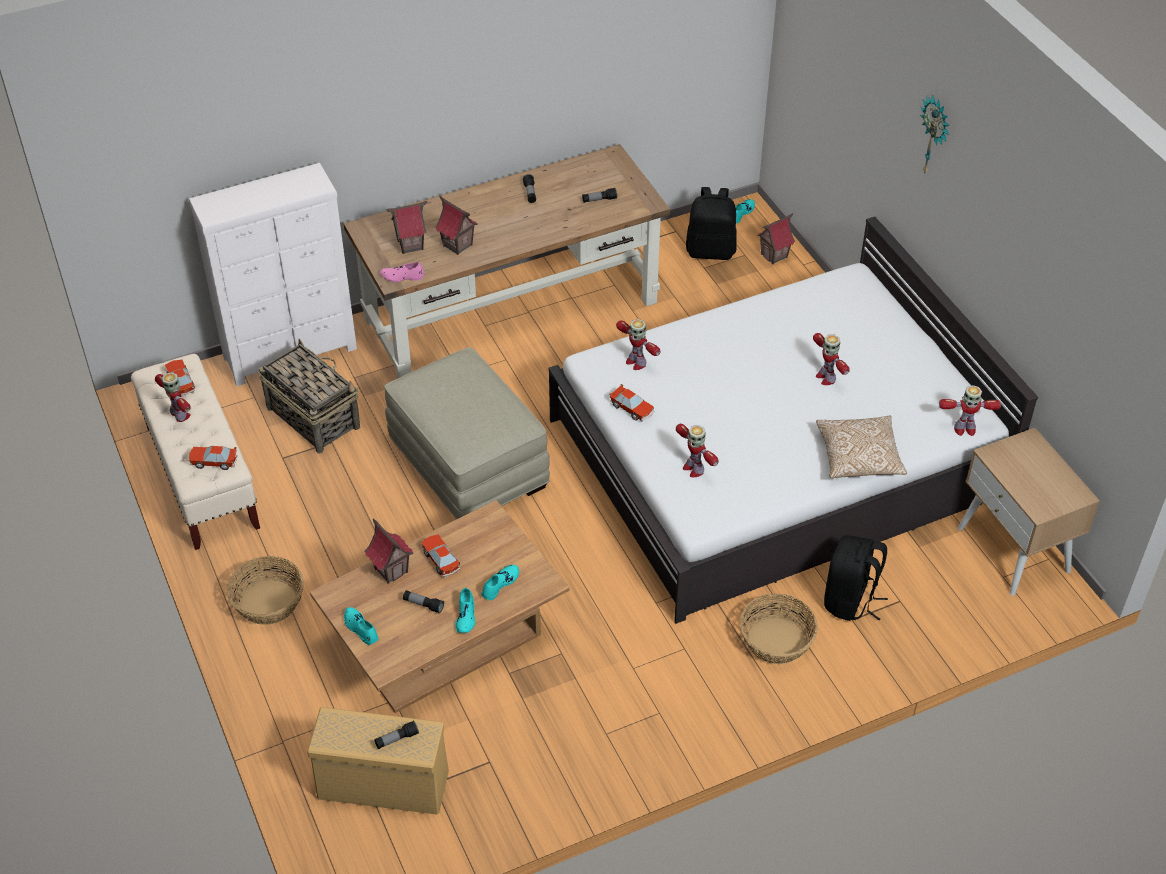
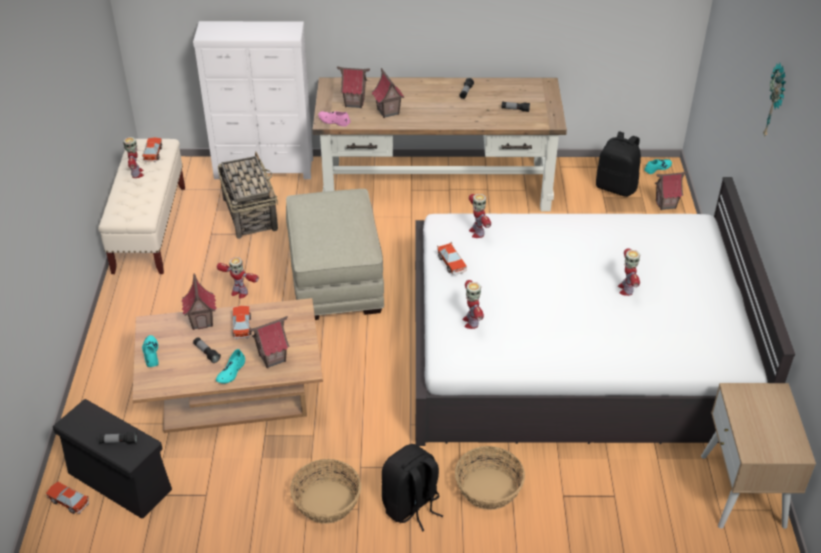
camera: 25 degrees right, 5 degrees down
toy car [189,446,238,470] -> toy car moved to [46,482,89,514]
basket [227,556,304,625] -> basket moved to [290,459,361,524]
beige storage box [307,707,449,815] -> black storage box [53,399,172,518]
turquoise shoe [482,565,519,600] -> toy house [249,316,290,369]
pillow [816,416,907,478] -> none
black backpack [824,535,888,621] -> black backpack moved to [382,444,443,532]
toy robot [939,385,1001,436] -> toy robot moved to [217,257,259,299]

